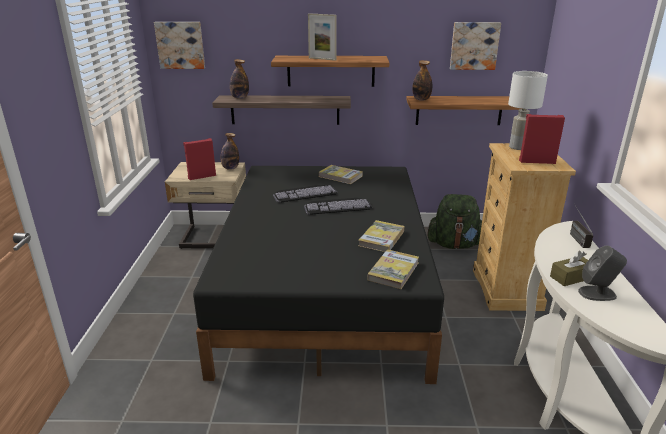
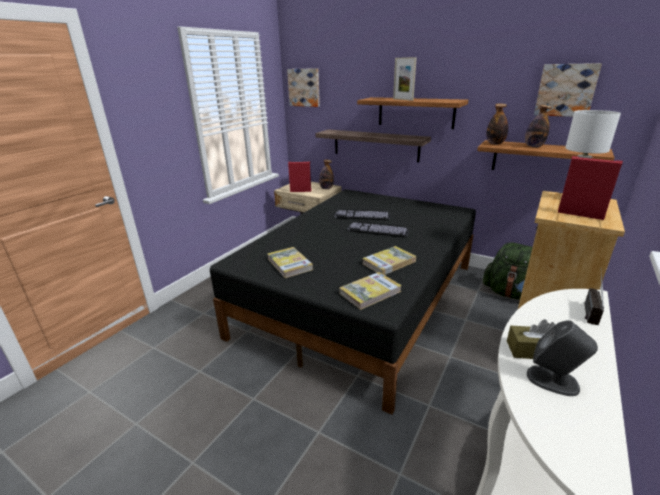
camera: 30 degrees right, 0 degrees up
bottle [230,59,249,99] -> bottle moved to [525,105,552,148]
book [319,165,363,184] -> book moved to [267,247,313,278]

